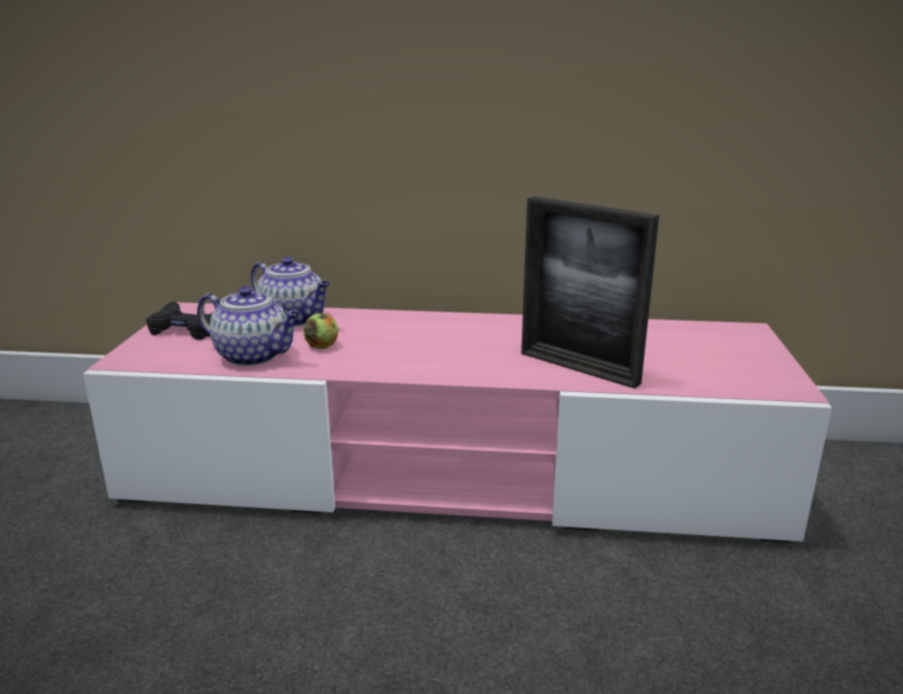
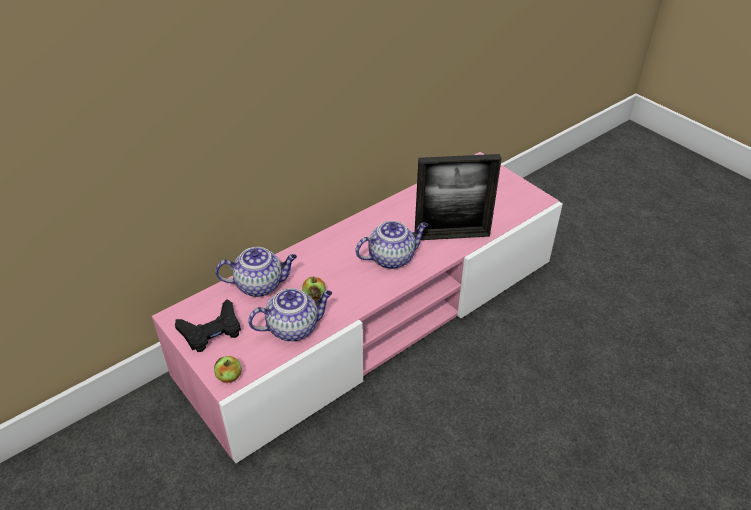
camera: 45 degrees left, 20 degrees up
none -> apple [214,356,242,383]
none -> teapot [355,221,428,269]

